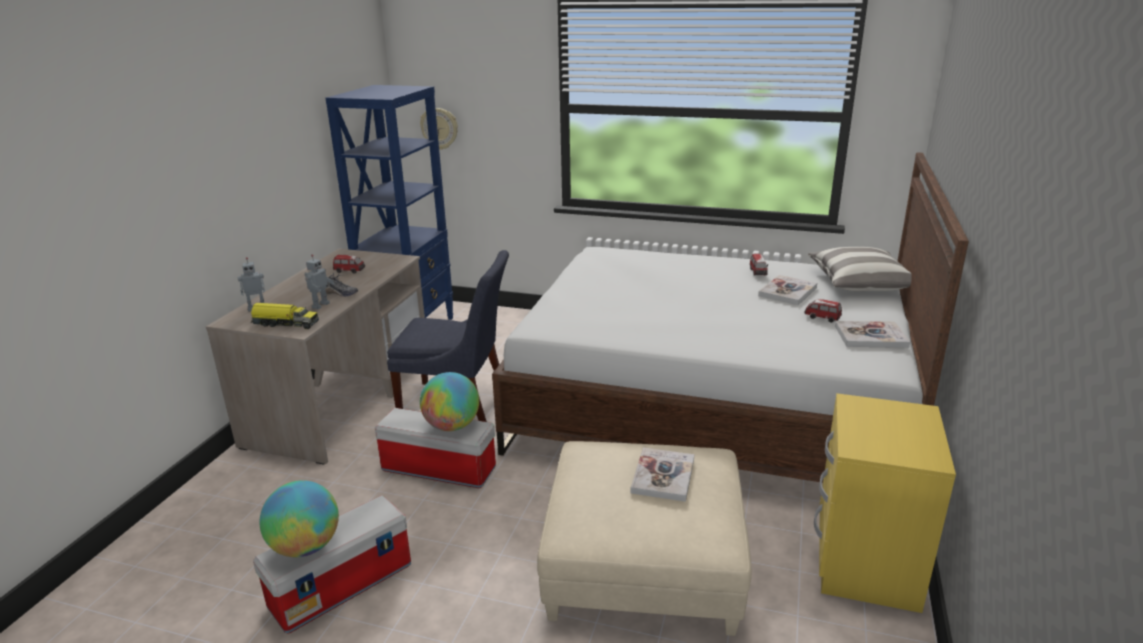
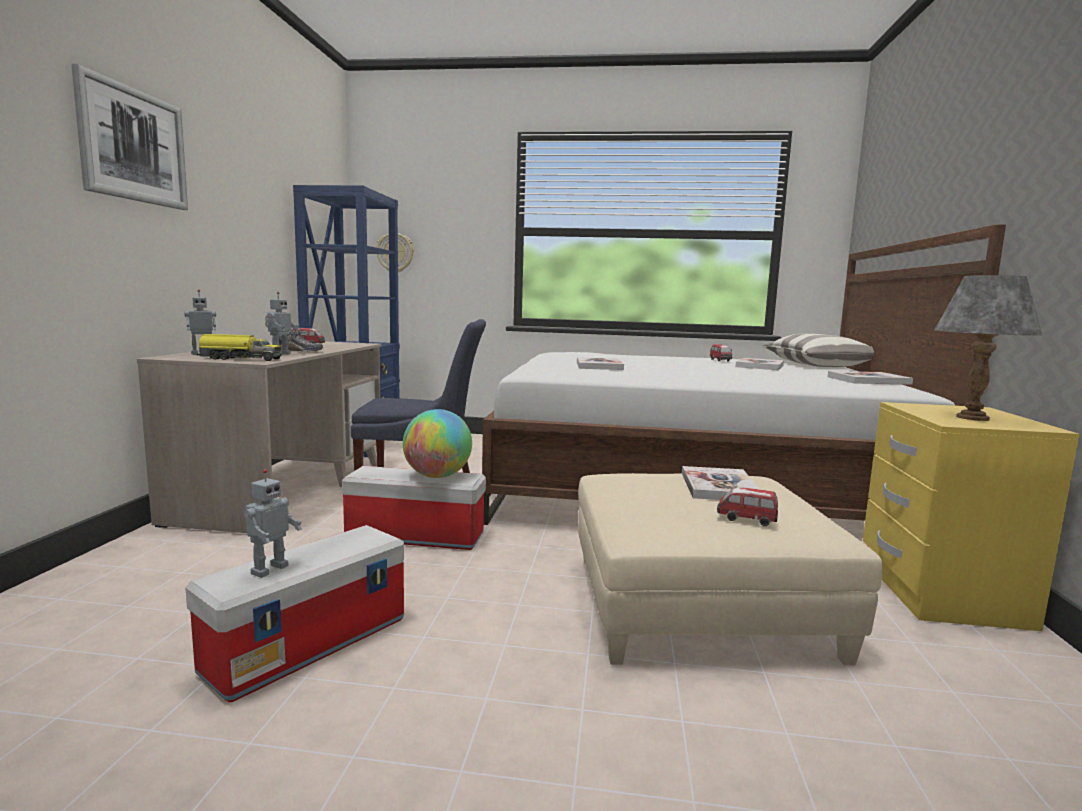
camera: 10 degrees left, 15 degrees down
globe [259,480,339,557] -> toy robot [244,469,302,578]
toy car [804,299,842,323] -> toy car moved to [717,488,778,526]
none -> picture [71,64,188,210]
none -> book [577,357,624,370]
none -> grey table lamp [935,275,1042,421]

